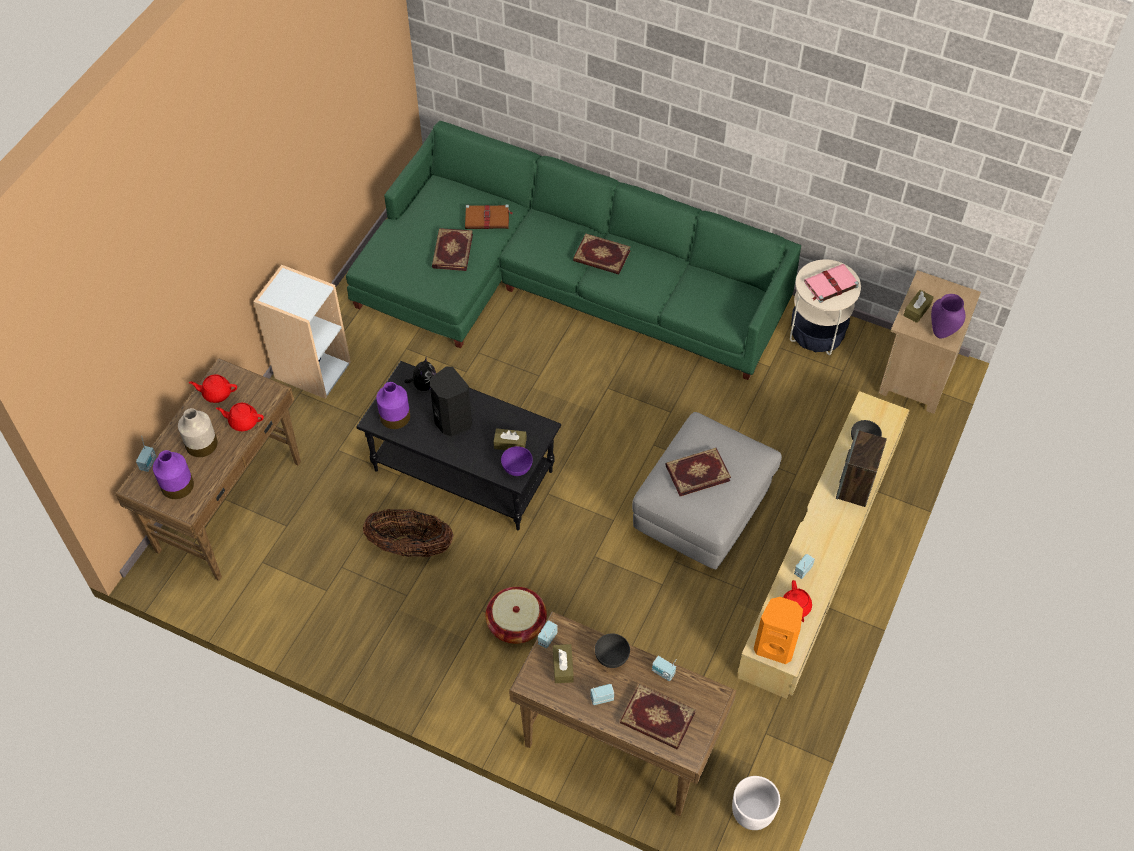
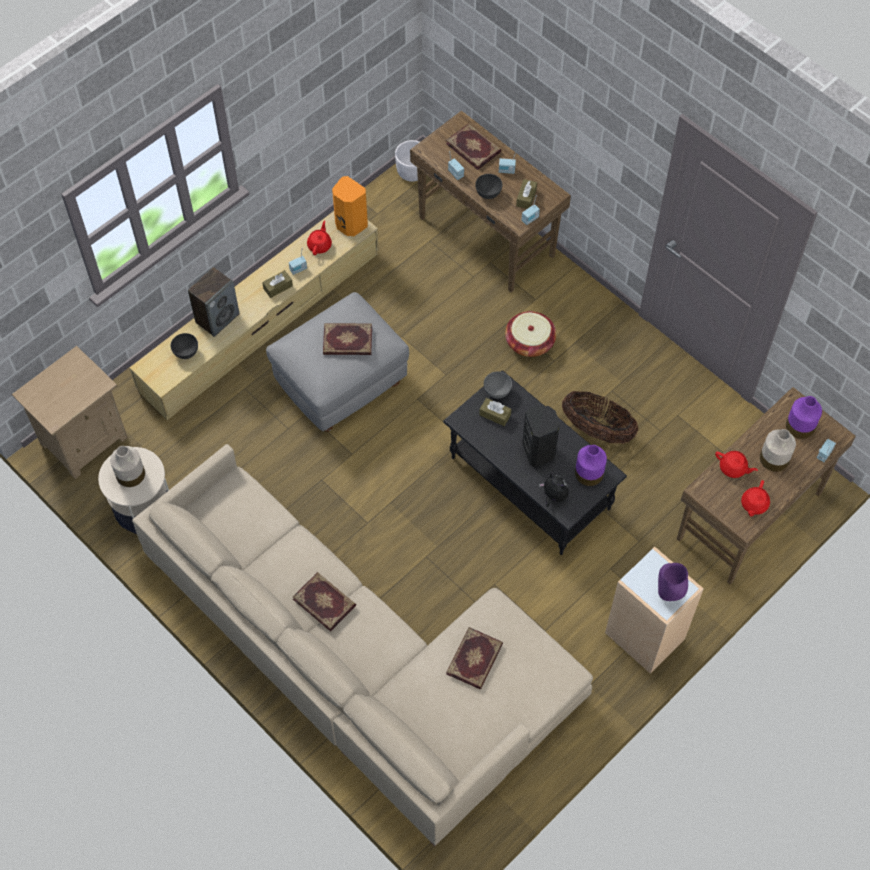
camera: 160 degrees left, 5 degrees up
red teapot [189,374,237,403] -> red teapot turned 90 degrees clockwise [741,480,770,517]
green sofa [346,121,801,380] -> beige sofa [132,444,593,847]
plush toy [405,356,436,391] -> plush toy turned 105 degrees clockwise [539,472,569,507]
brown book [465,205,513,229] -> none
purple bowl [501,446,533,476] -> grey bowl [484,372,512,399]
pink book [804,264,859,303] -> beige vase [110,446,145,487]
brown tissue box [903,290,934,323] -> brown tissue box moved to [262,270,293,298]
purple vase [931,294,966,339] -> purple vase moved to [658,563,688,601]

